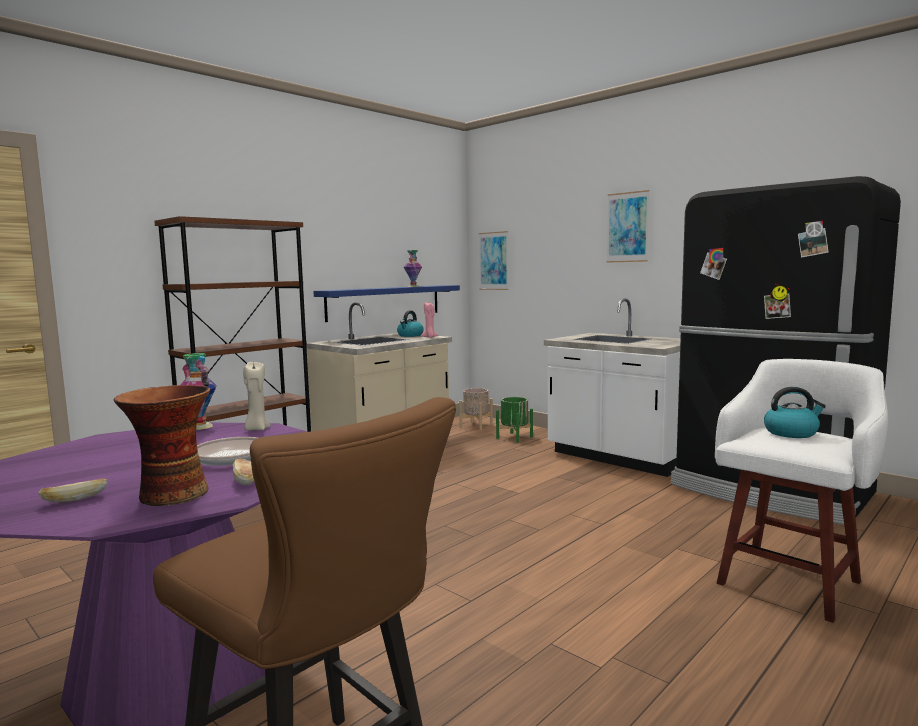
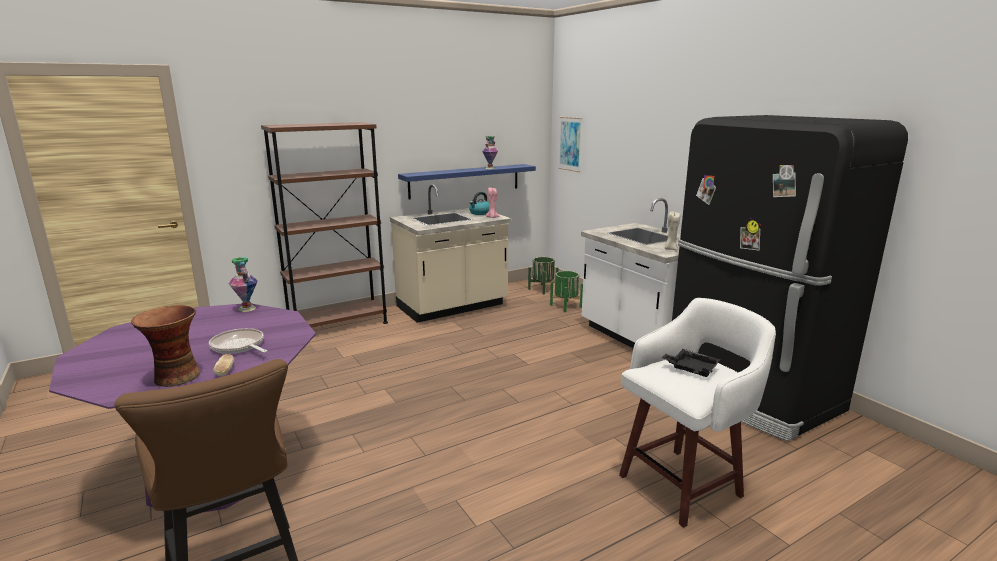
camera: 15 degrees right, 10 degrees up
bread [38,478,108,502] -> none
beige candle [243,361,270,431] -> beige candle moved to [665,211,680,250]
beige planter [459,388,493,430] -> green planter [528,257,559,295]
picture [606,190,650,263] -> none
kettle [764,387,826,438] -> black tray [662,349,720,377]

